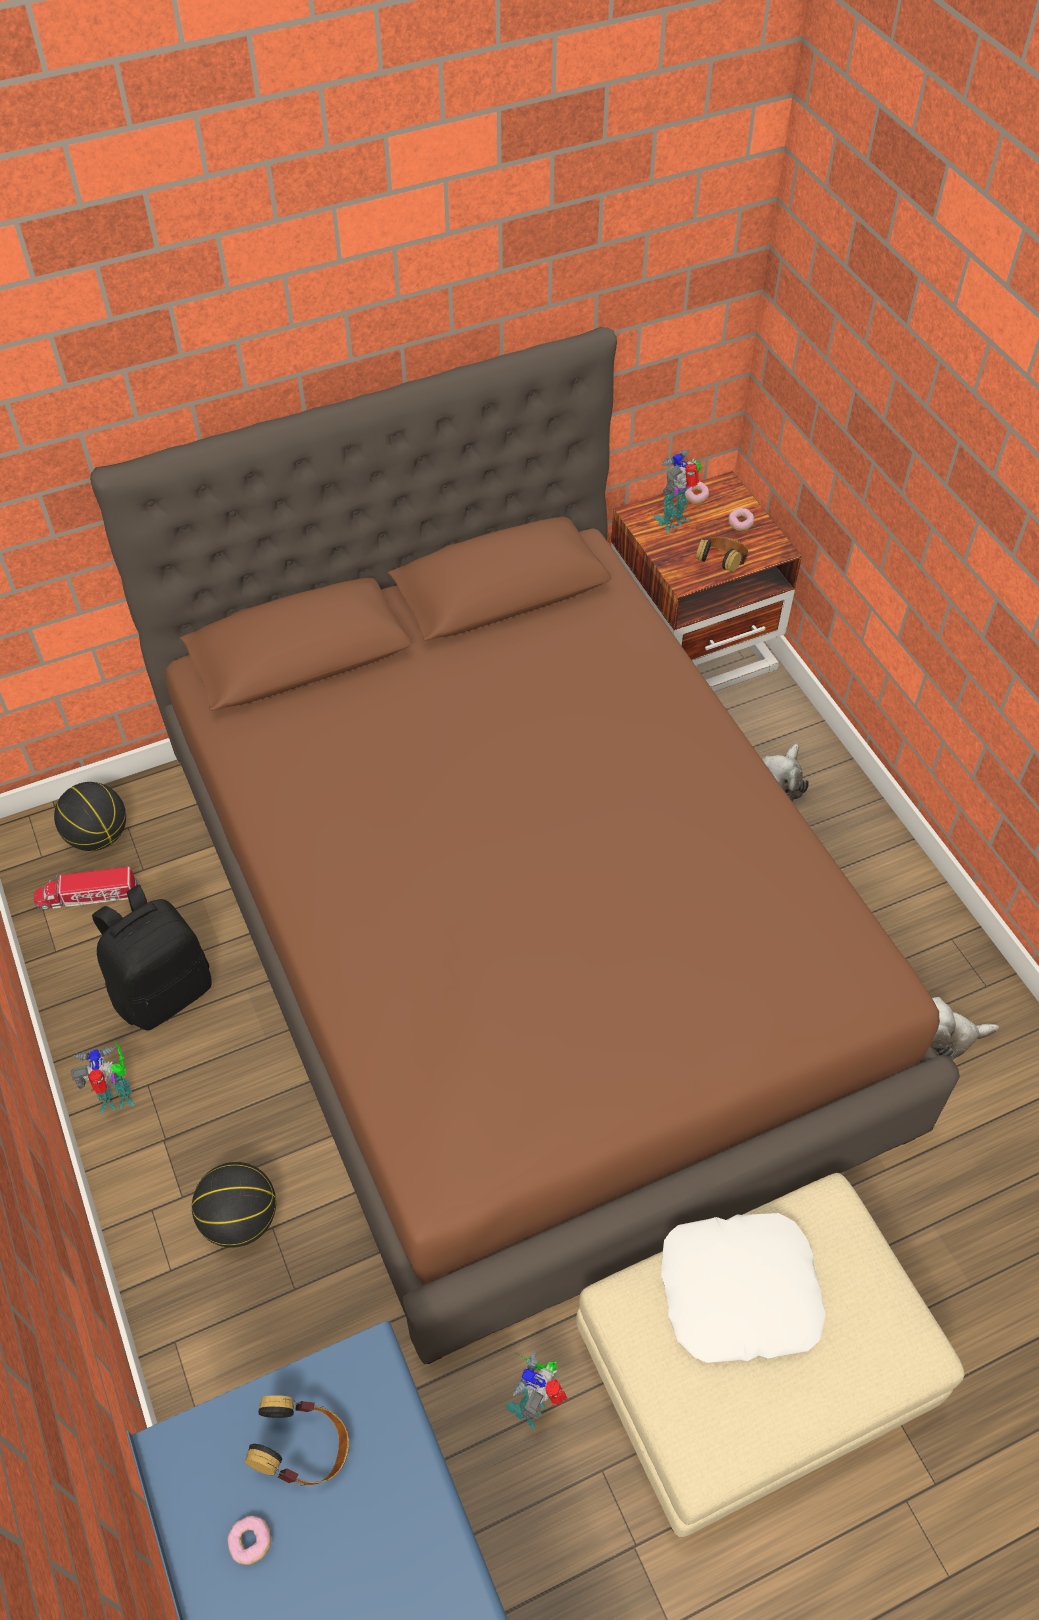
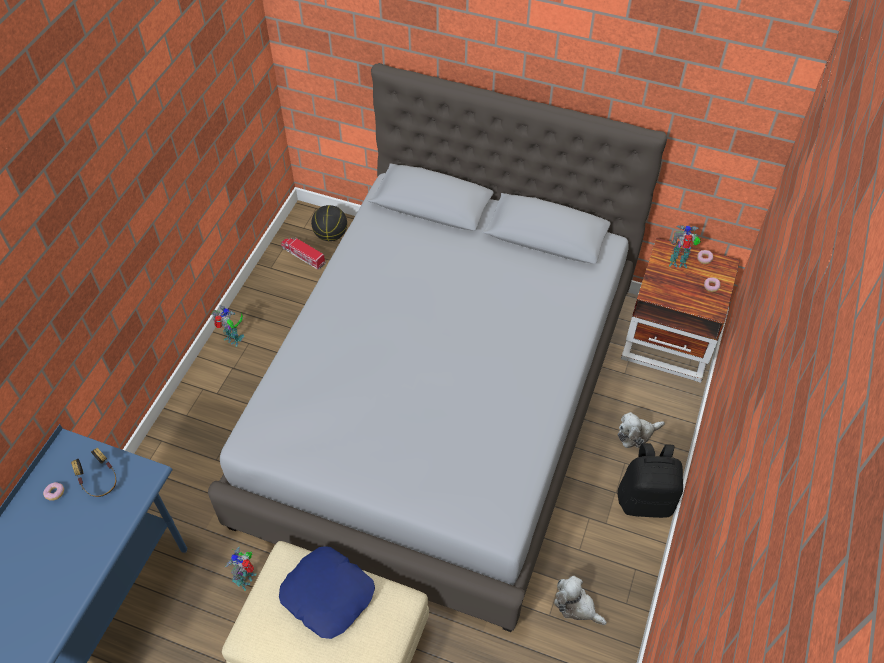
camera: 45 degrees right, 0 degrees up
brown bed [90,327,960,1364] -> grey bed [208,63,667,632]
black backpack [92,884,212,1031] -> black backpack moved to [618,443,683,518]
basketball [192,1162,276,1248] -> none
toy robot [506,1351,567,1429] -> toy robot turned 45 degrees counterclockwise [225,546,257,591]
white pillow [661,1213,826,1363] -> blue pillow [279,546,375,639]
headphones [695,537,748,572] -> none

